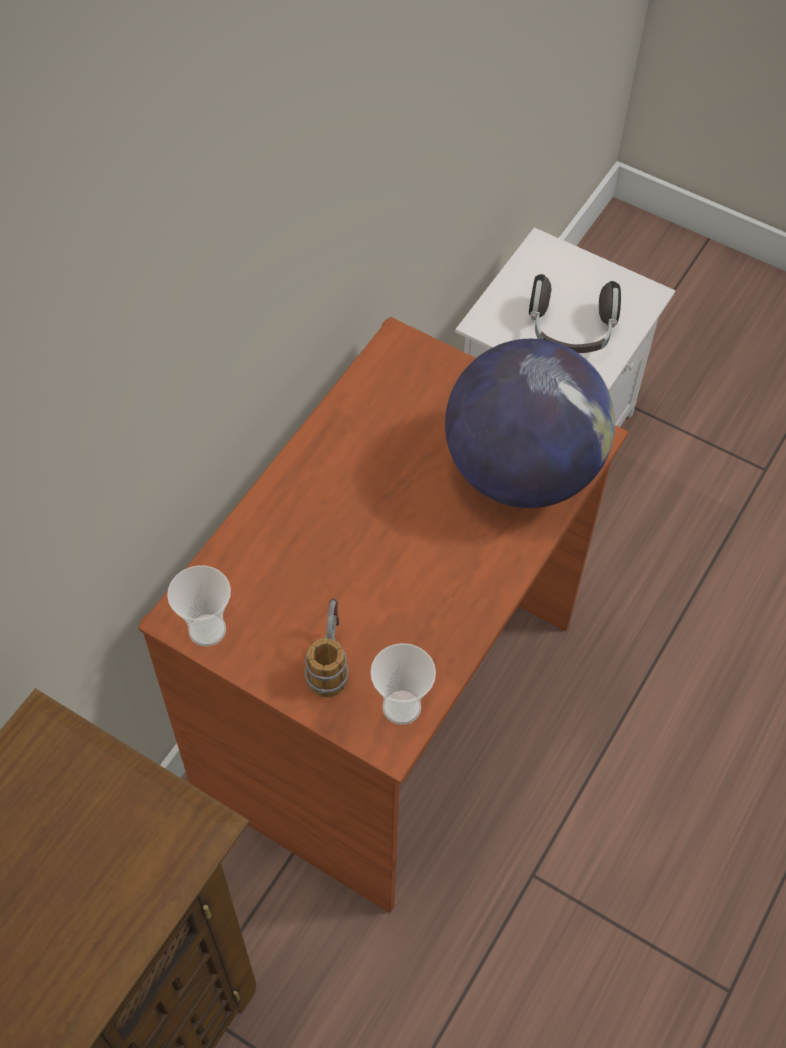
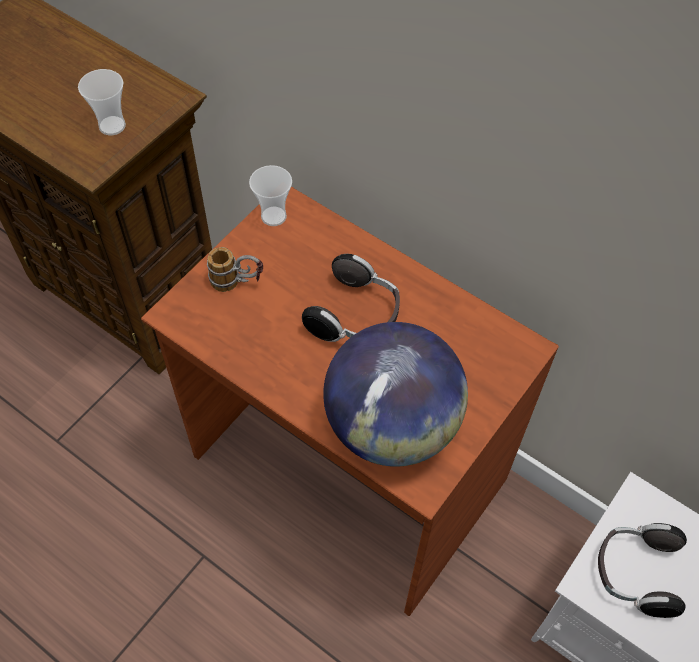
camera: 95 degrees right, 0 degrees up
cup [370,643,436,725] -> cup moved to [78,69,126,135]
none -> headphones [302,254,400,342]

